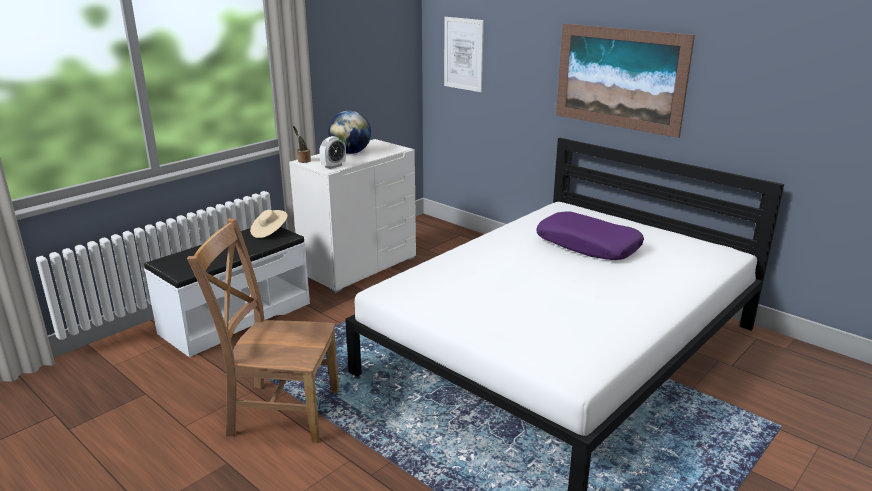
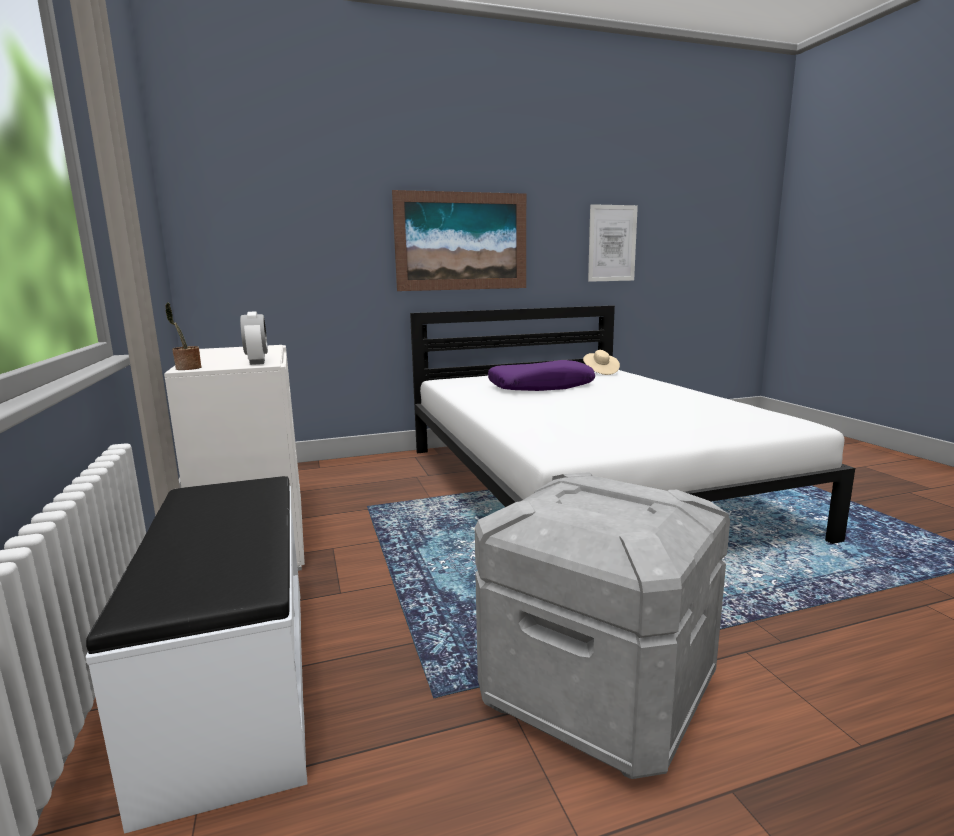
camera: 60 degrees left, 10 degrees down
brown chair [187,218,339,443] -> grey storage box [475,472,730,779]
beige hat [250,210,288,238] -> beige hat moved to [583,350,620,375]
globe [328,111,371,154] -> none
picture [444,17,484,92] -> picture moved to [588,204,638,282]

